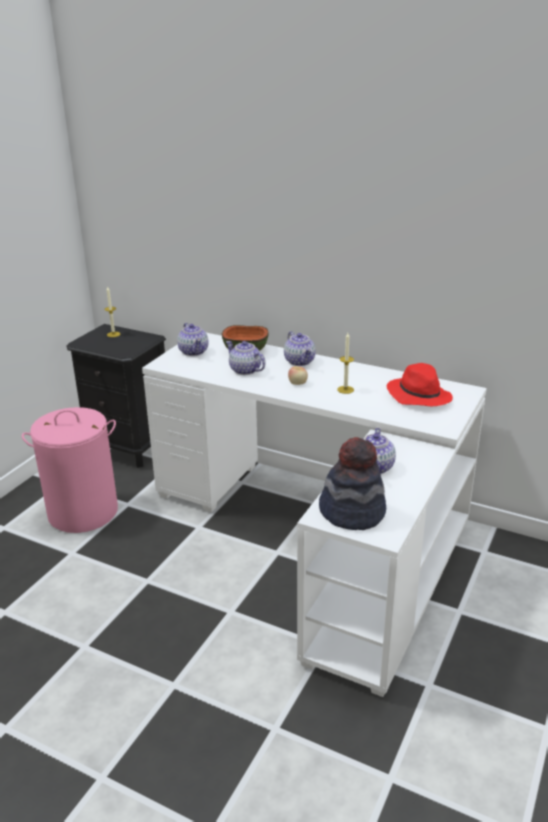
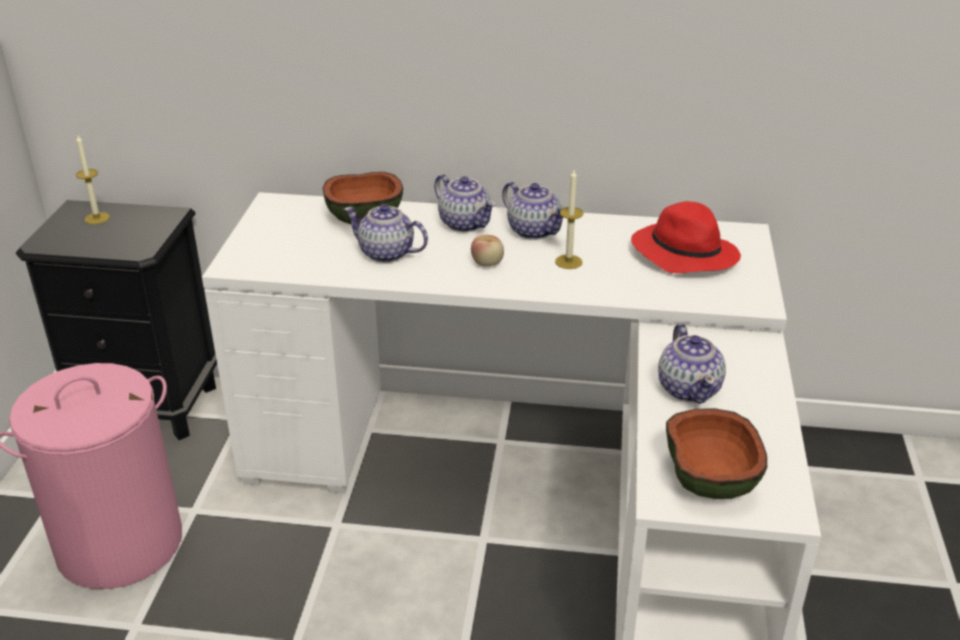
camera: 20 degrees left, 5 degrees up
teapot [177,323,209,356] -> teapot moved to [502,182,566,240]
hat [319,437,386,530] -> bowl [666,408,767,499]

